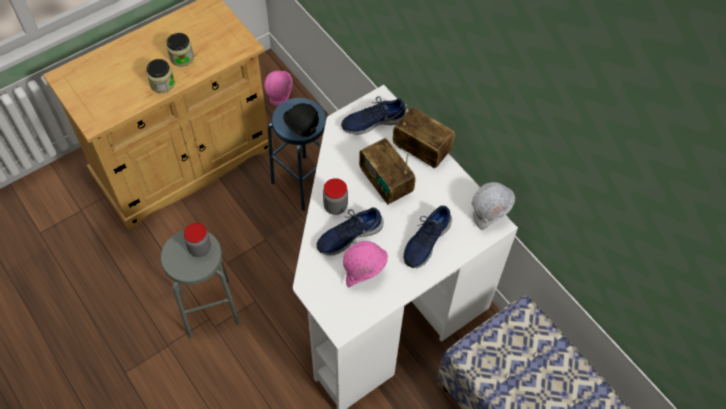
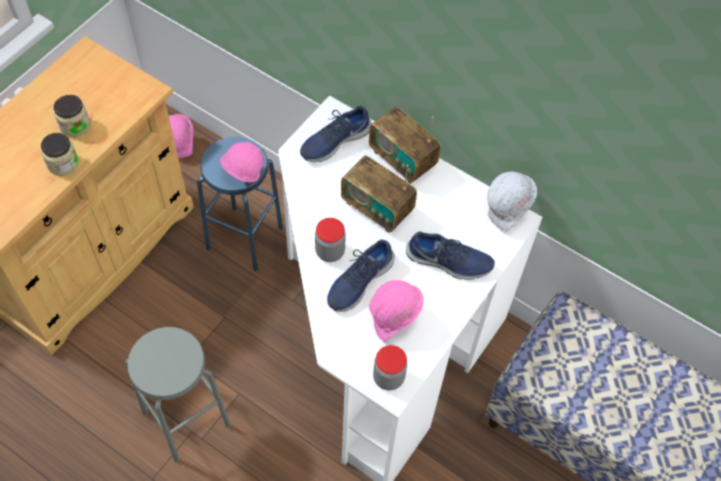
camera: 20 degrees left, 0 degrees up
jar [184,223,211,257] -> jar moved to [373,345,407,391]
black hard hat [283,103,319,137] -> pink hard hat [220,141,263,182]
radio [393,104,455,168] -> radio turned 150 degrees counterclockwise [369,107,441,184]
blue shoe [403,205,452,268] -> blue shoe turned 90 degrees counterclockwise [406,231,495,280]

